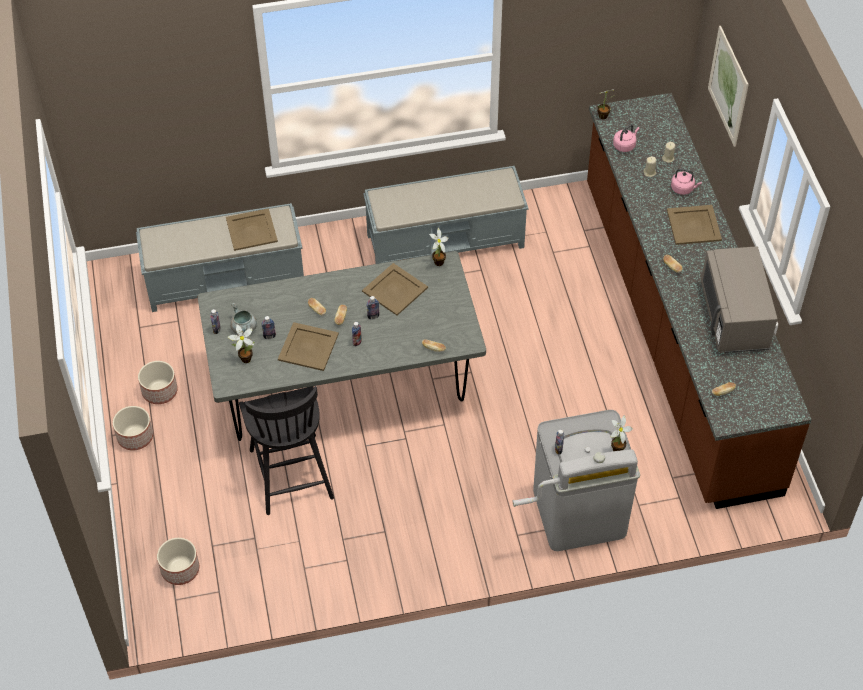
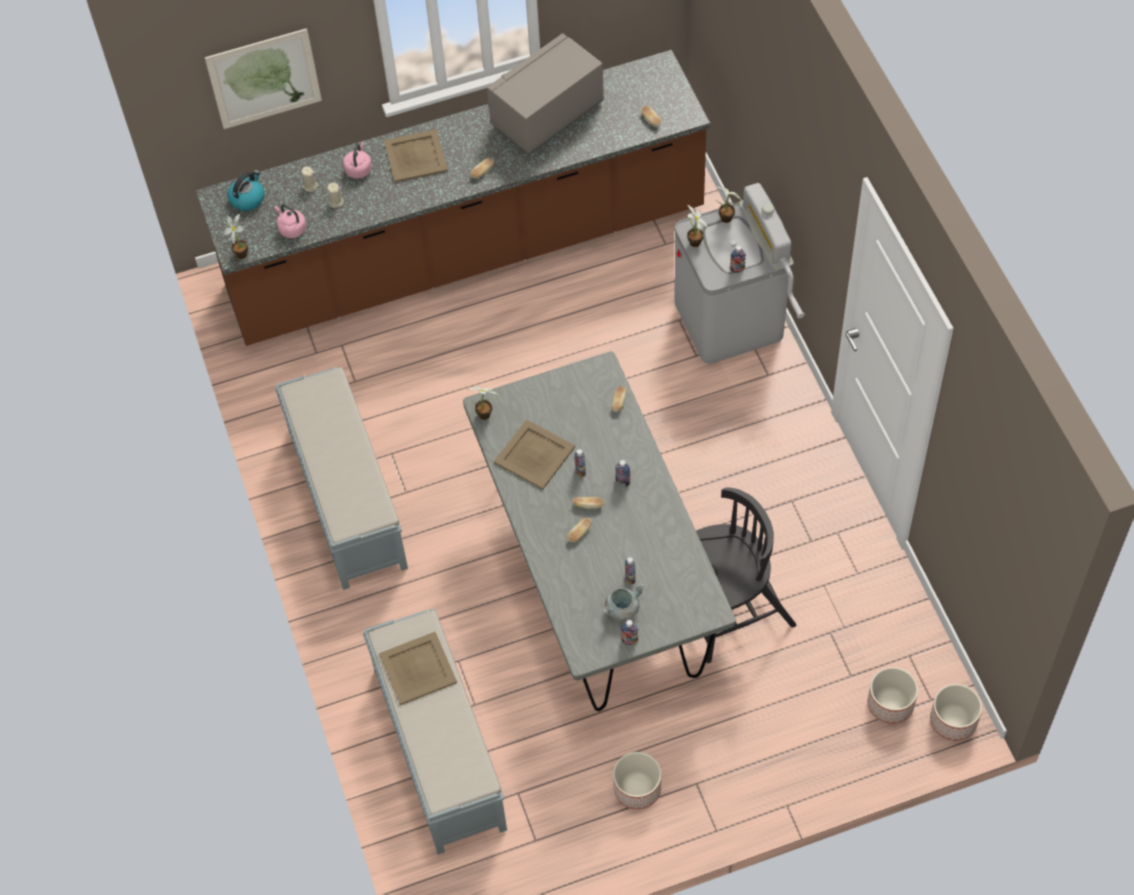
camera: 95 degrees left, 5 degrees up
planter [113,406,153,450] -> planter moved to [930,684,982,741]
potted plant [228,325,255,363] -> potted plant moved to [687,205,708,247]
beige tray [278,322,339,371] -> none
grey microwave [701,246,778,353] -> grey microwave turned 150 degrees clockwise [487,33,604,155]
none -> kettle [228,170,264,211]

